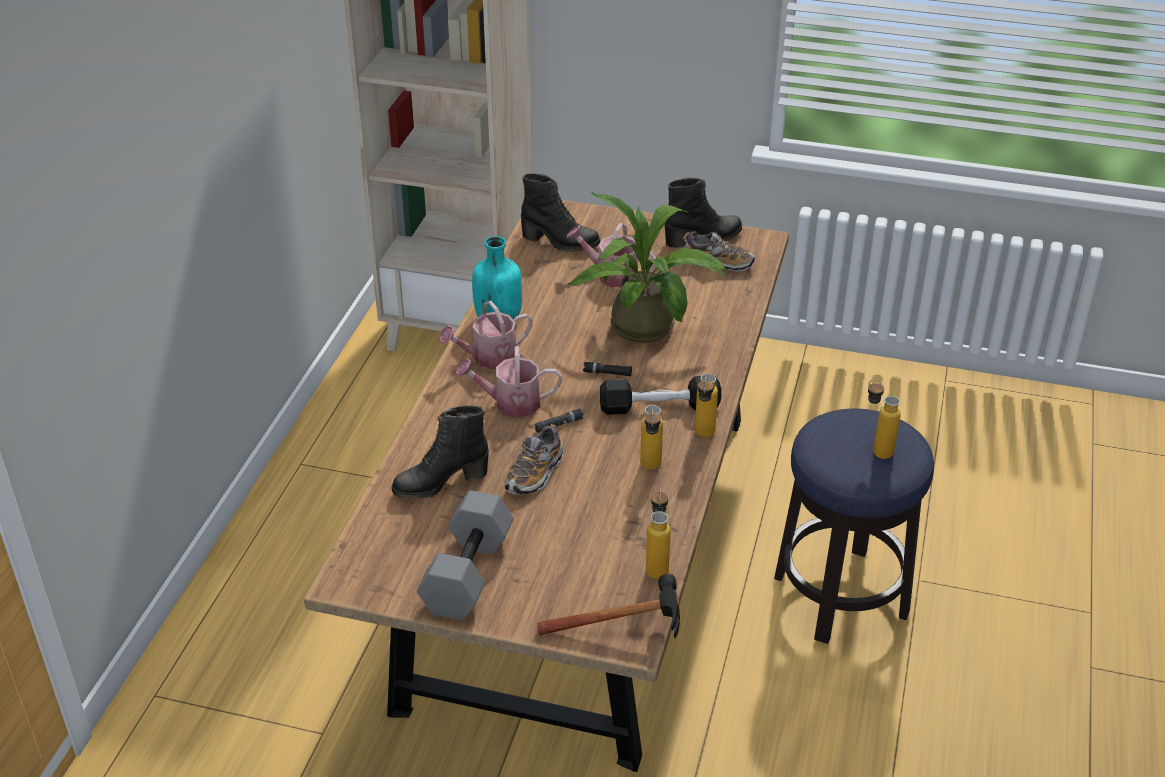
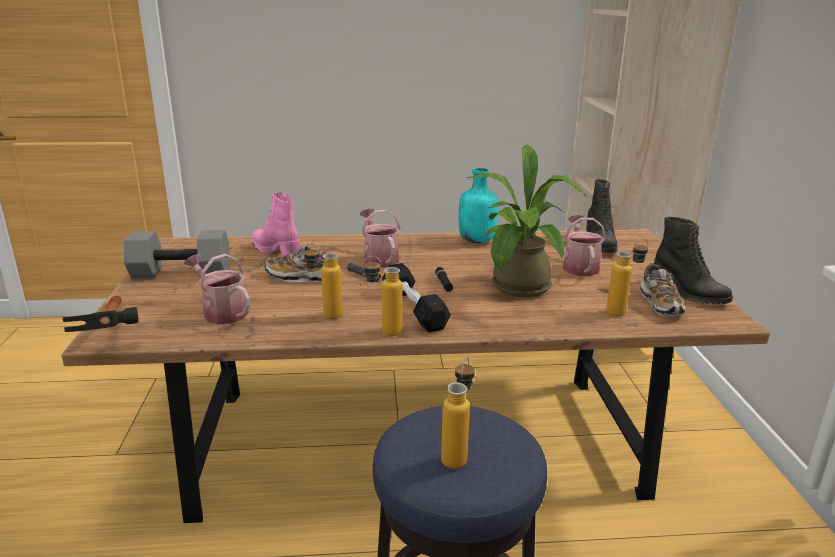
camera: 70 degrees right, 15 degrees down
black boot [392,405,489,499] -> pink boot [252,192,300,256]
watering can [439,301,533,369] -> watering can moved to [184,254,250,324]
bottle [646,487,671,580] -> bottle moved to [606,239,648,317]

